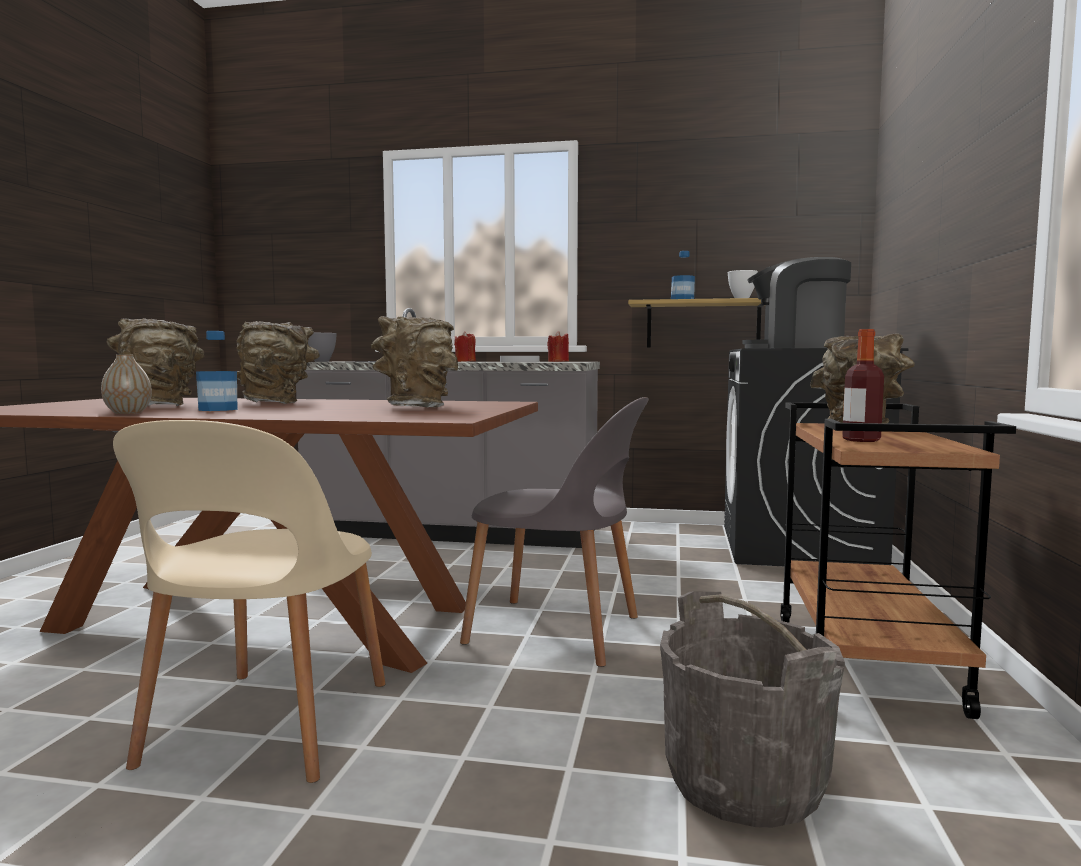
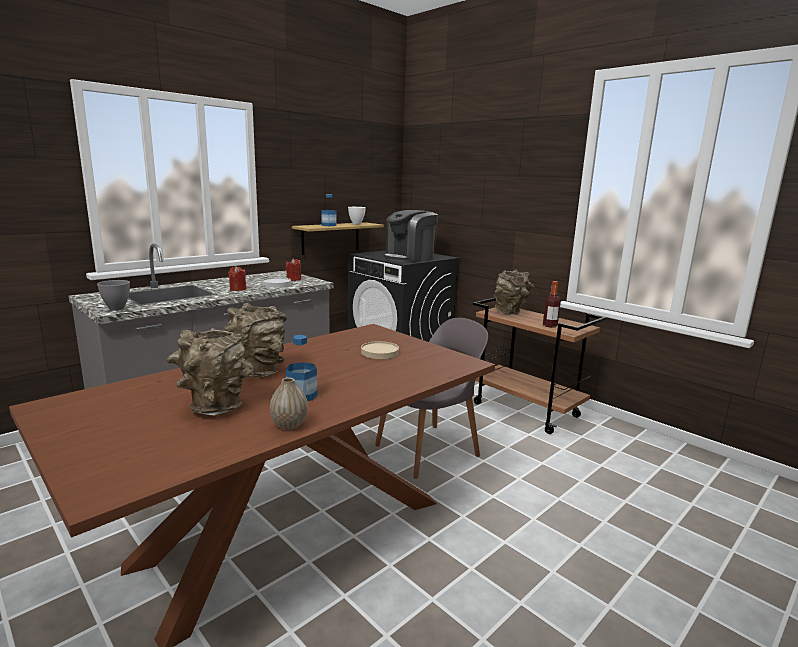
camera: 55 degrees left, 10 degrees up
beige chair [113,420,386,783] -> none
brown vase [371,316,458,407] -> beige plate [361,341,399,359]
grey bucket [660,592,845,828] -> none

